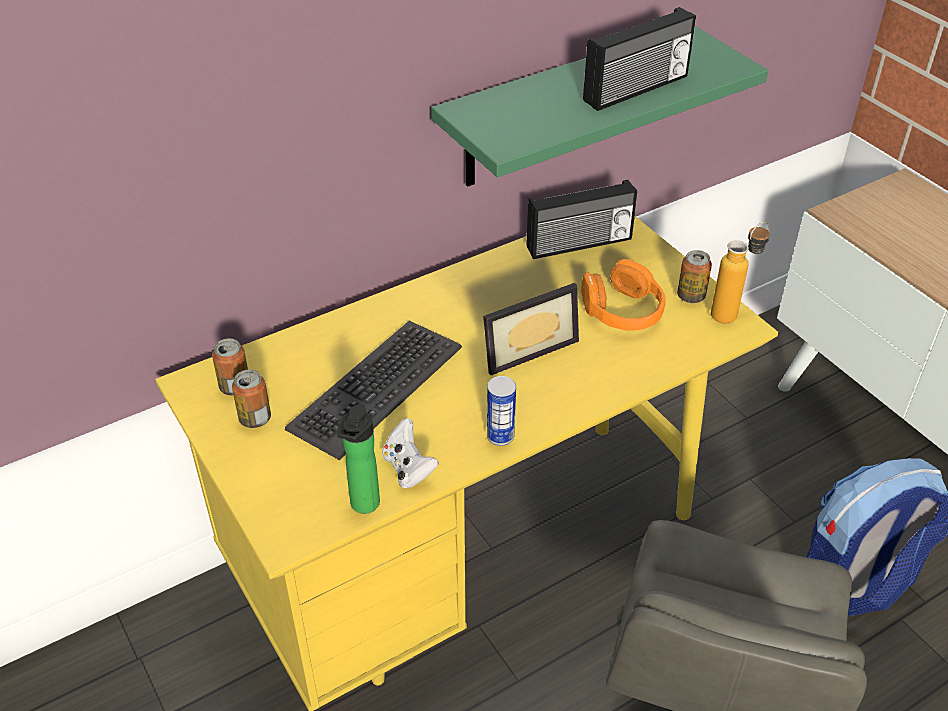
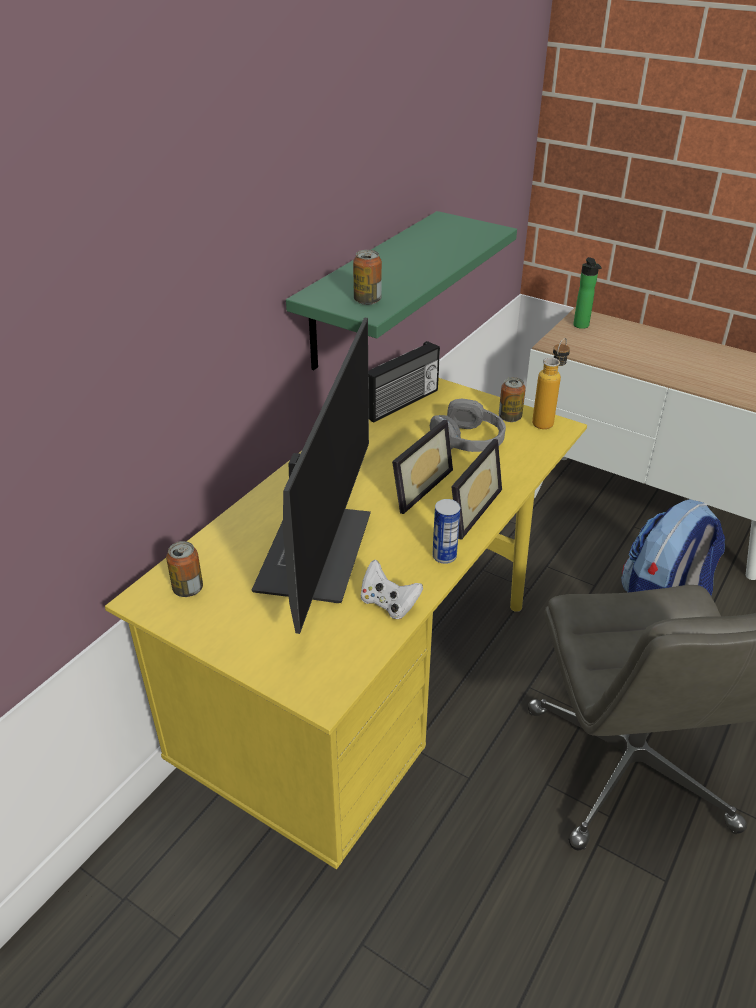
camera: 25 degrees left, 5 degrees down
can [232,370,271,428] -> can moved to [353,250,382,305]
keyboard [285,321,462,460] -> monitor [252,317,371,634]
bottle [337,403,380,514] -> bottle moved to [573,257,601,329]
orange headphones [581,259,666,331] -> grey headphones [430,398,506,452]
radio [583,7,696,111] -> none
none -> picture frame [451,439,502,540]

